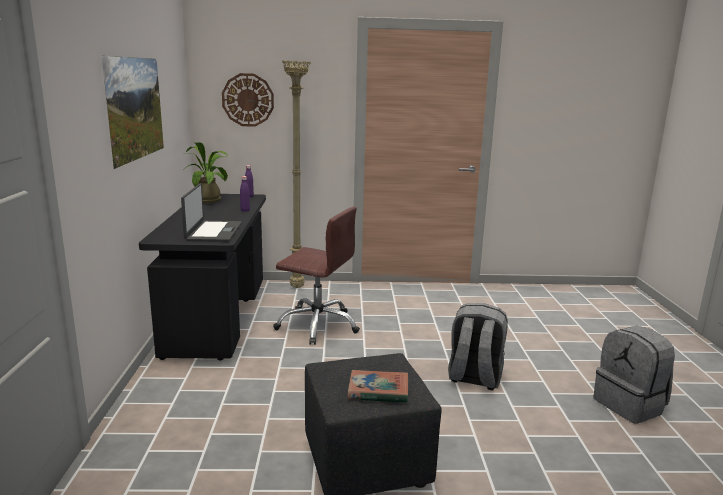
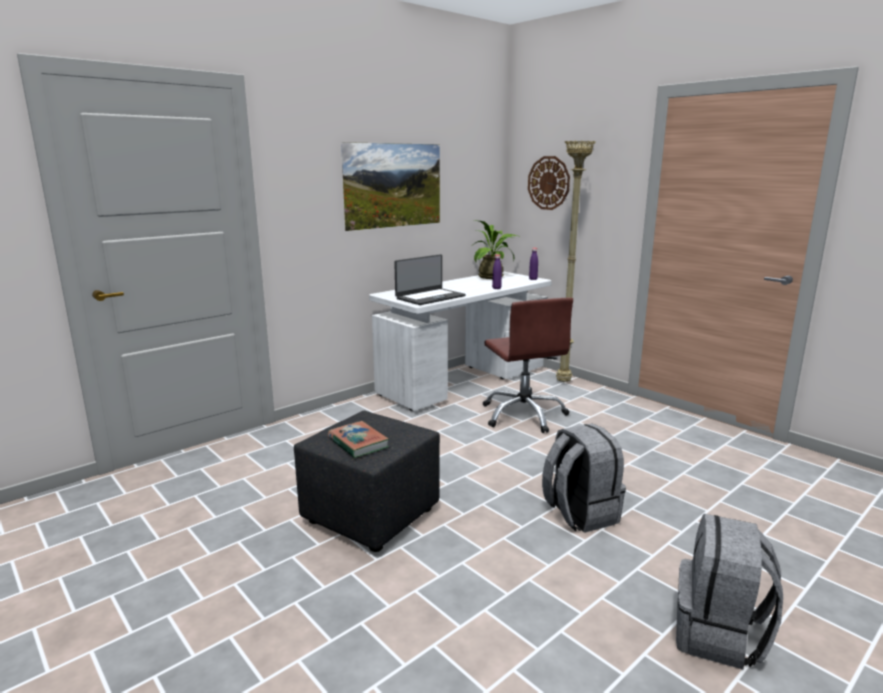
camera: 50 degrees right, 0 degrees up
black desk [139,194,266,360] -> white desk [369,272,552,411]

